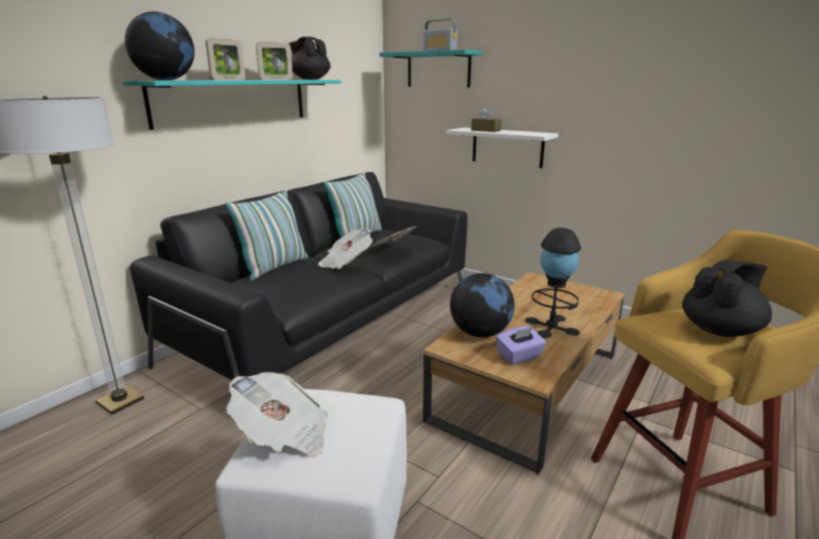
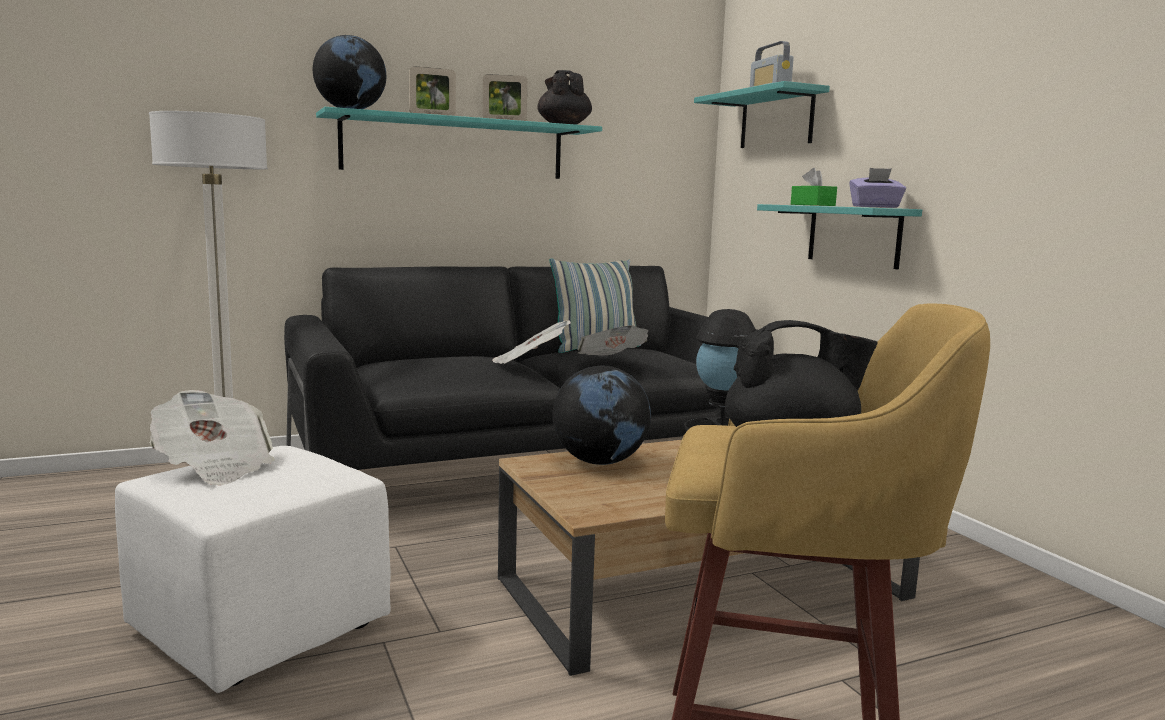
camera: 30 degrees right, 10 degrees down
pillow [226,190,308,281] -> none
white shelf [447,128,559,168] -> turquoise shelf [757,204,922,269]
brown tissue box [471,107,502,132] -> green tissue box [791,168,837,206]
purple tissue box [496,326,546,365] -> purple tissue box moved to [849,168,906,208]

